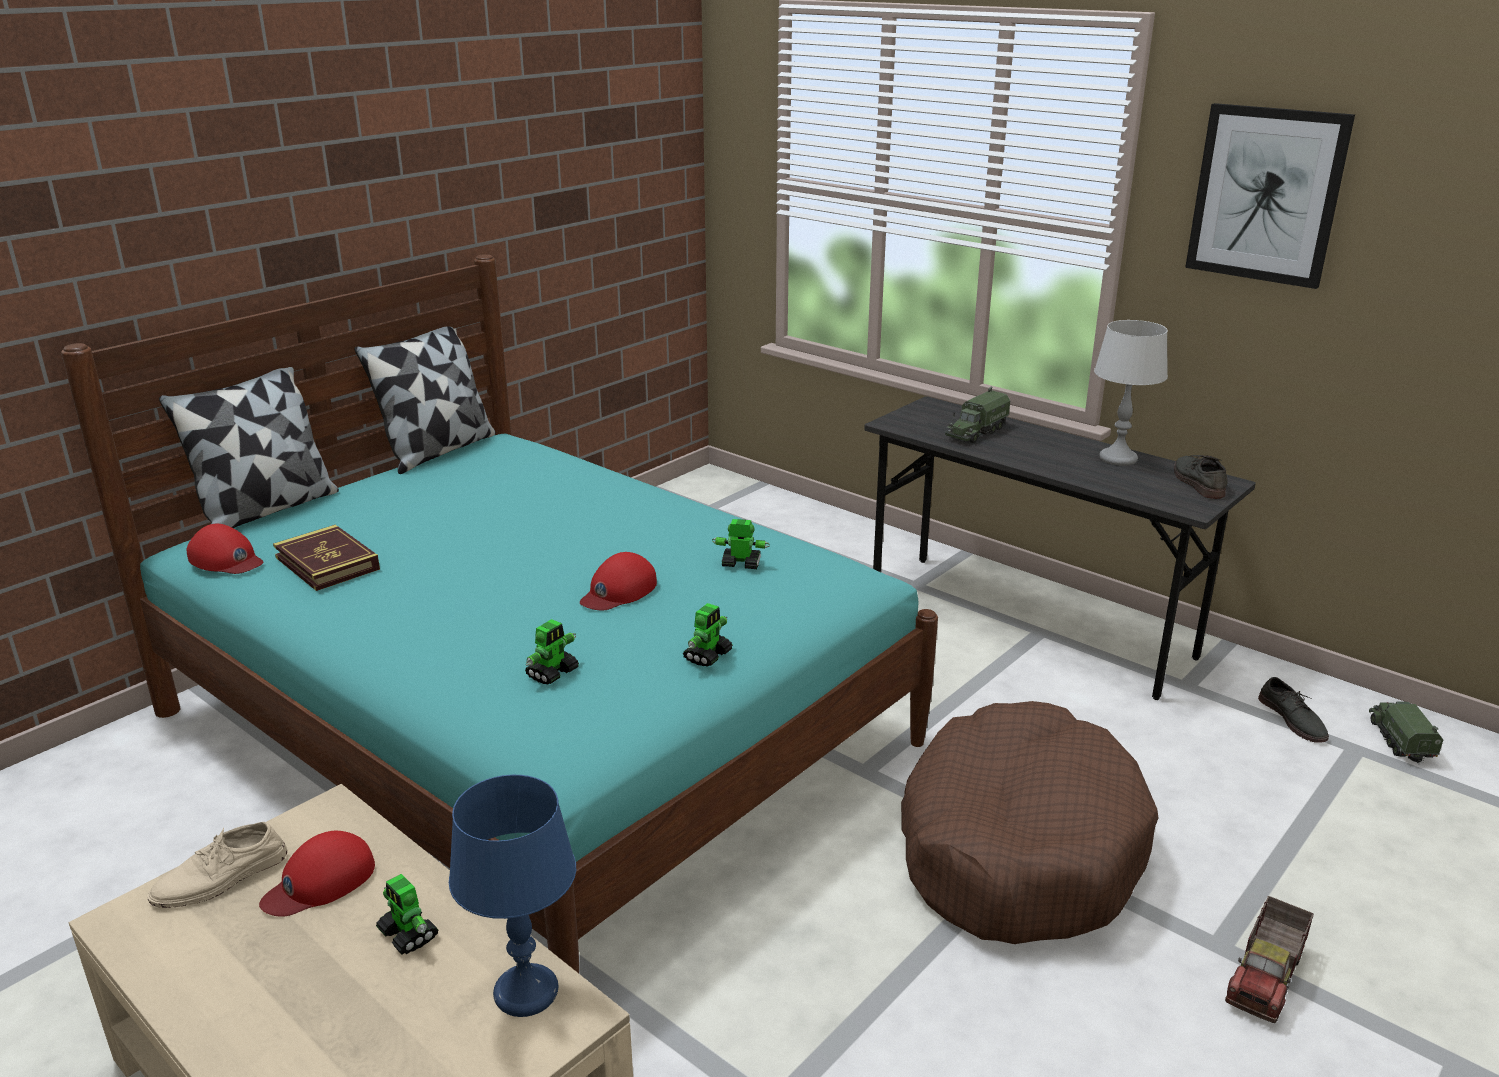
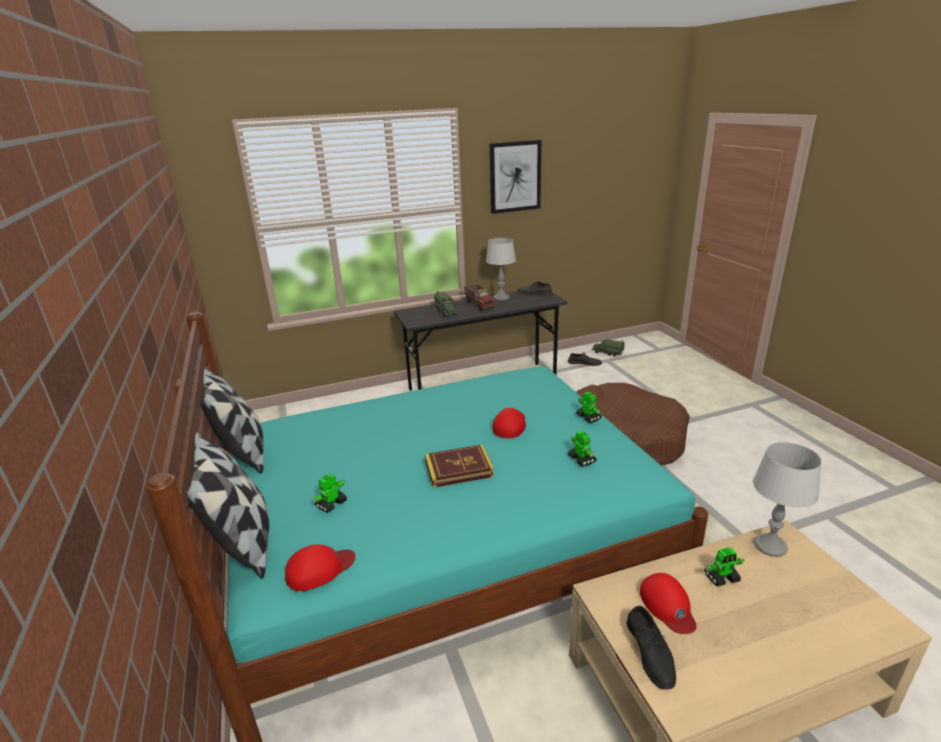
camera: 60 degrees left, 0 degrees up
beige shoe [147,822,287,908] -> black shoe [626,606,676,690]
book [273,525,380,591] -> book moved to [425,445,494,488]
blue table lamp [449,775,576,1017] -> grey table lamp [753,442,822,557]
red cap [580,552,657,610] -> red cap turned 135 degrees counterclockwise [493,408,526,438]
toy robot [712,519,770,569] -> toy robot moved to [312,473,347,512]
toy truck [1225,896,1314,1023] -> toy truck moved to [464,284,495,311]

